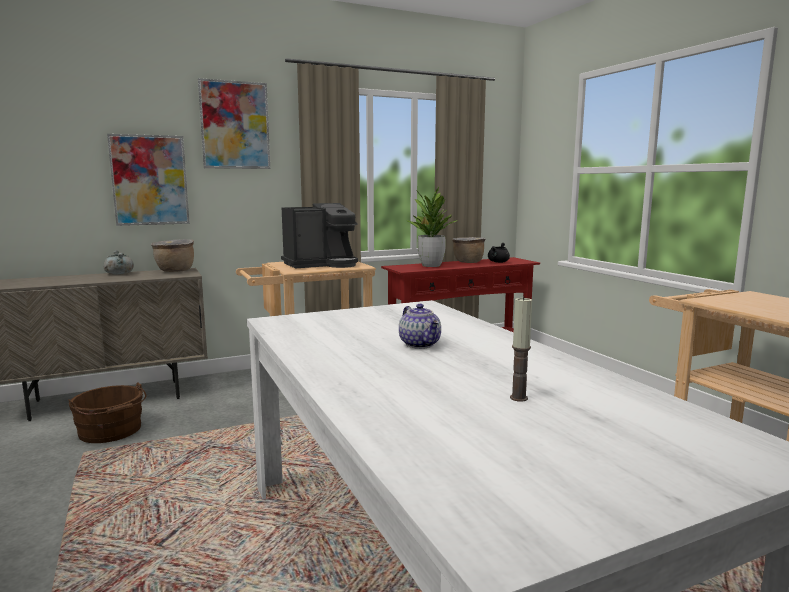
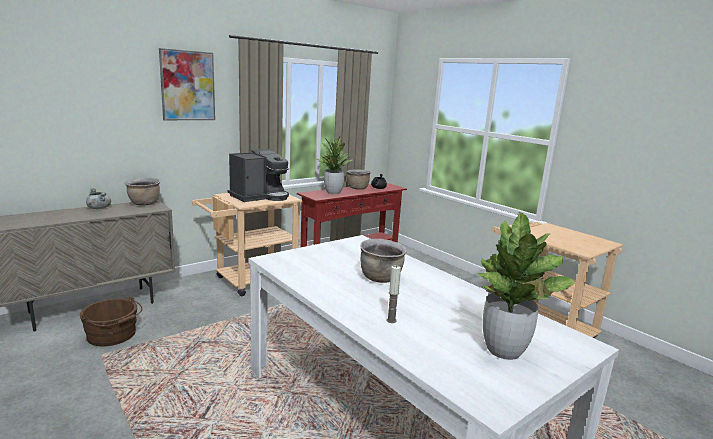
camera: 15 degrees left, 5 degrees up
picture [107,134,190,226] -> none
teapot [399,304,441,349] -> brown cooking pot [360,239,407,283]
candle [510,296,532,402] -> candle moved to [386,265,401,323]
none -> potted plant [476,212,575,360]

